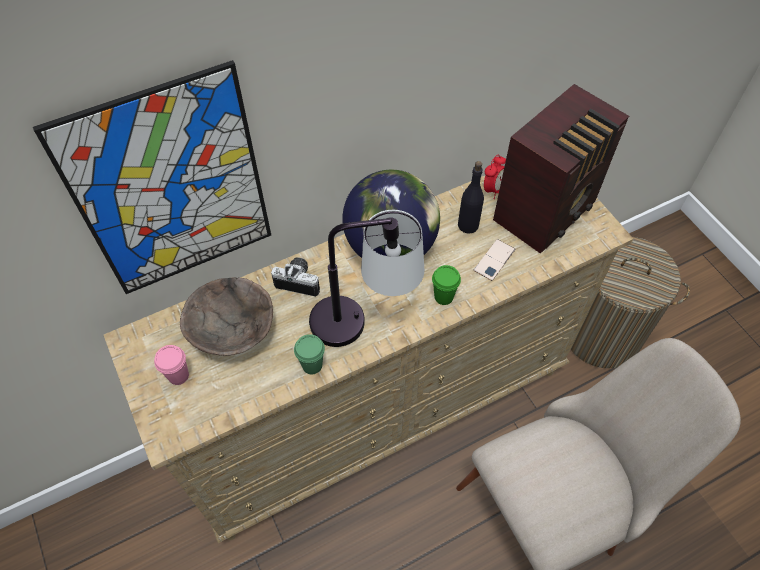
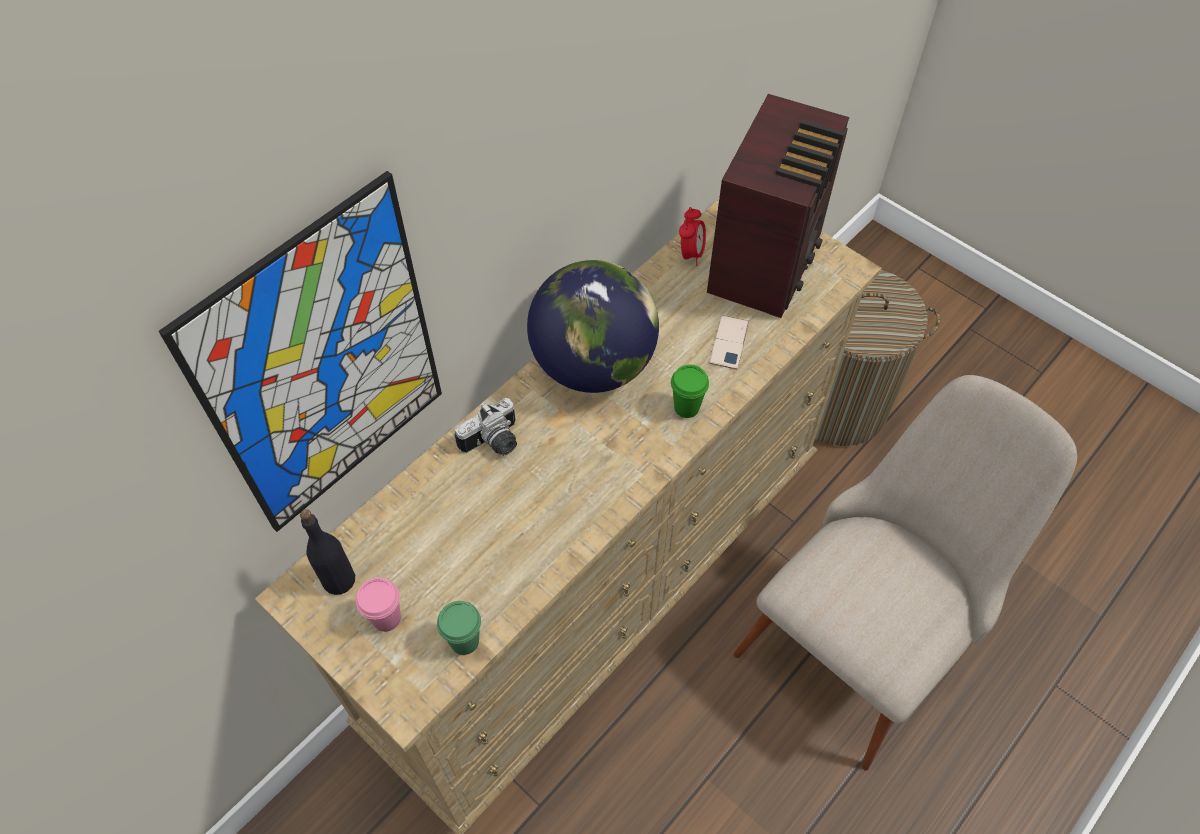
camera: 20 degrees left, 0 degrees up
brown bowl [180,277,273,356] -> none
camera [271,257,320,297] -> camera turned 150 degrees clockwise [454,398,517,456]
green cup [294,334,325,374] -> green cup moved to [437,601,481,655]
table lamp [309,210,425,347] -> none
black bottle [458,161,484,234] -> black bottle moved to [300,509,355,595]

